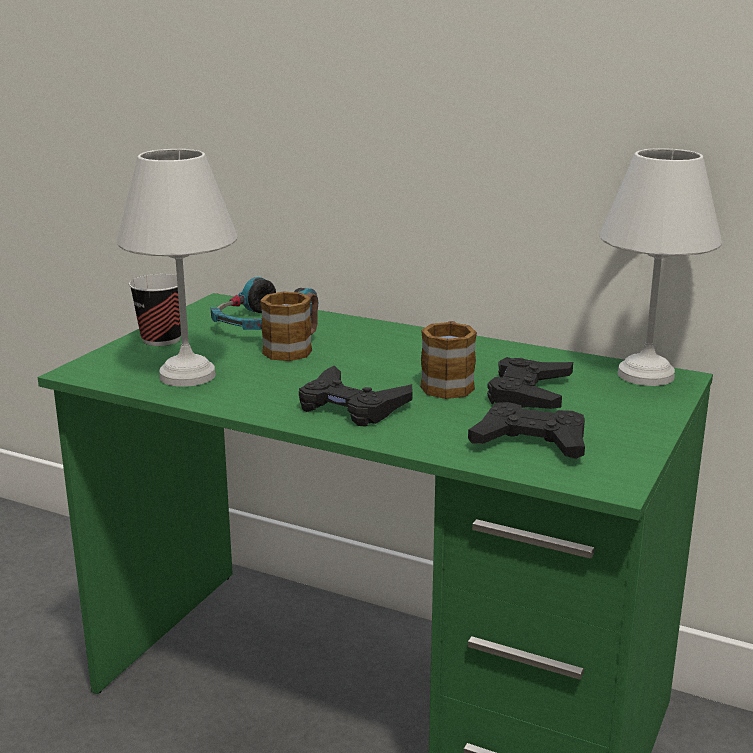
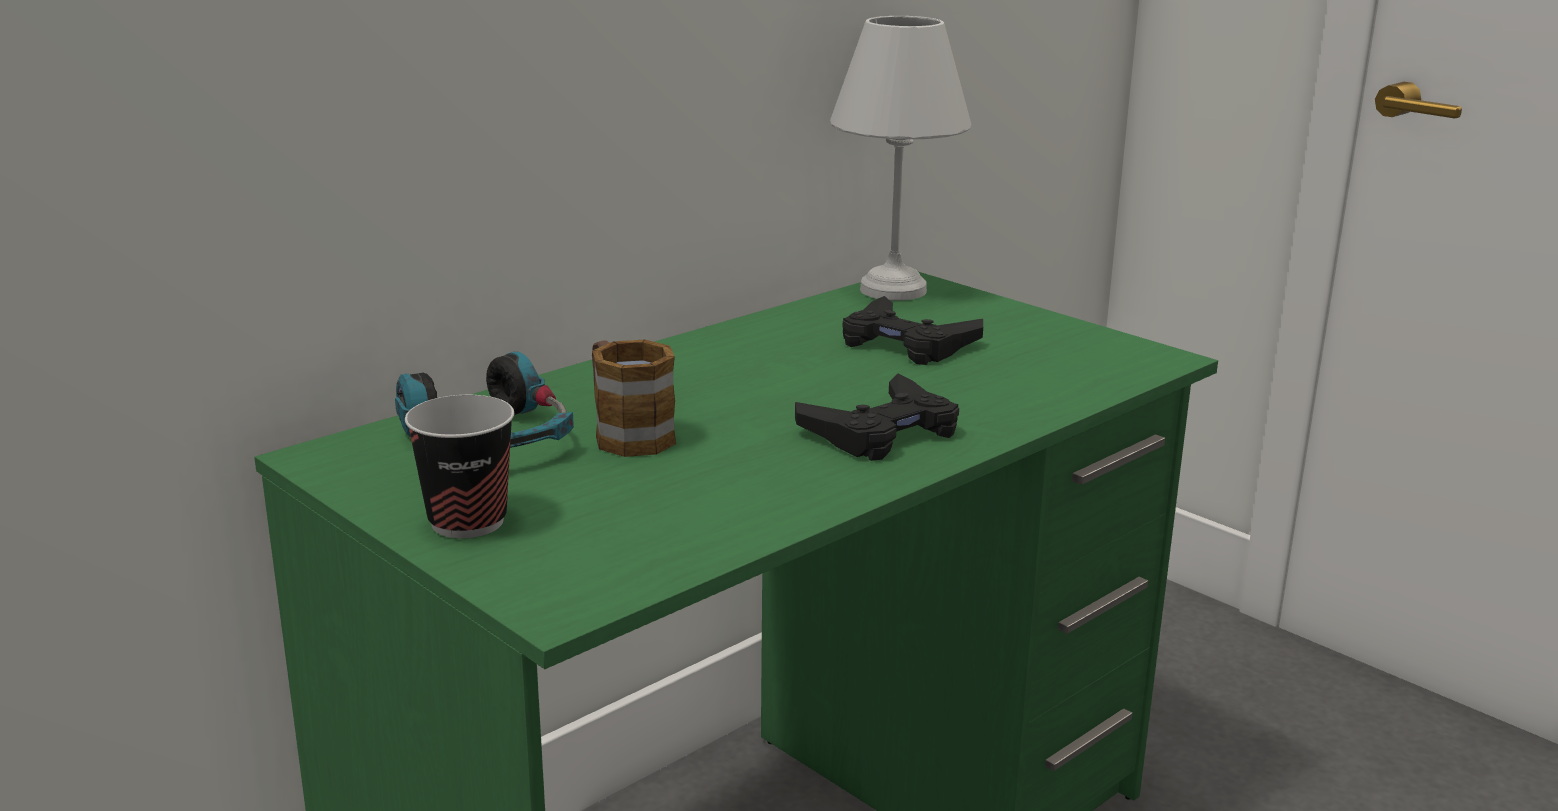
camera: 70 degrees left, 0 degrees up
white table lamp [117,149,238,387] -> none
mug [420,321,477,399] -> none
black game controller [468,402,585,459] -> none

